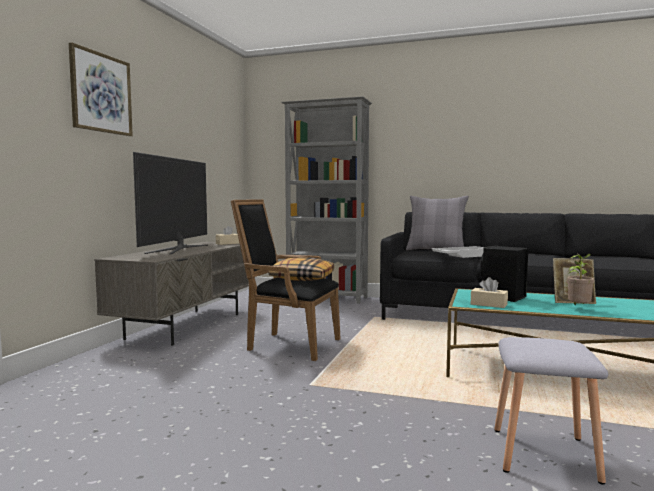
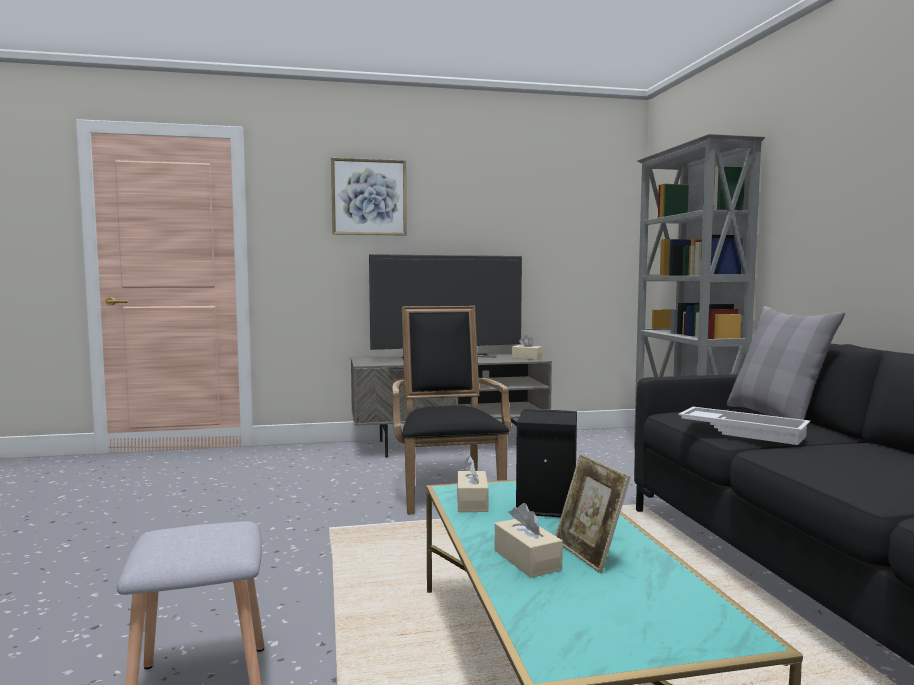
camera: 60 degrees right, 0 degrees up
pillow [269,257,334,281] -> none
potted plant [567,254,594,306] -> beige tissue box [495,503,563,578]

